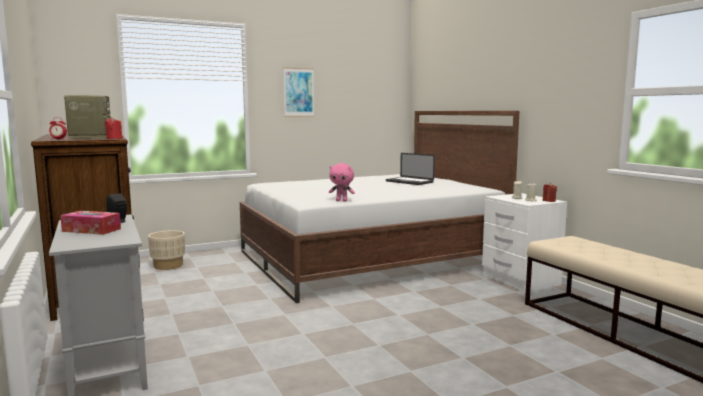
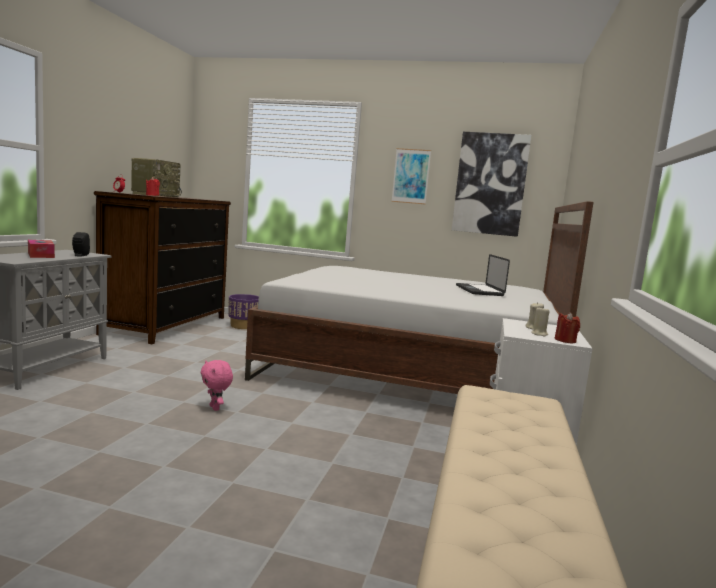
camera: 40 degrees right, 0 degrees up
beige planter [148,230,185,270] -> purple planter [228,294,259,329]
pink plush toy [329,163,355,202] -> pink plush toy moved to [201,360,233,411]
none -> picture [452,132,531,237]

